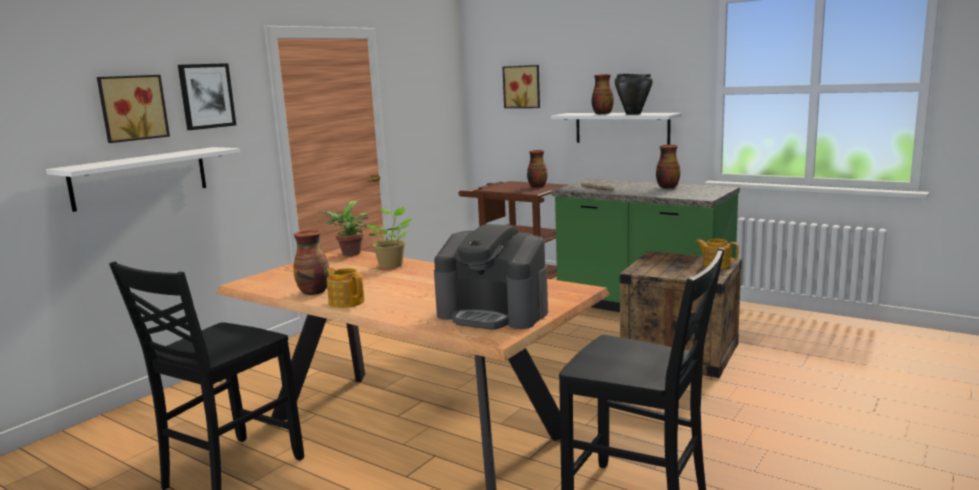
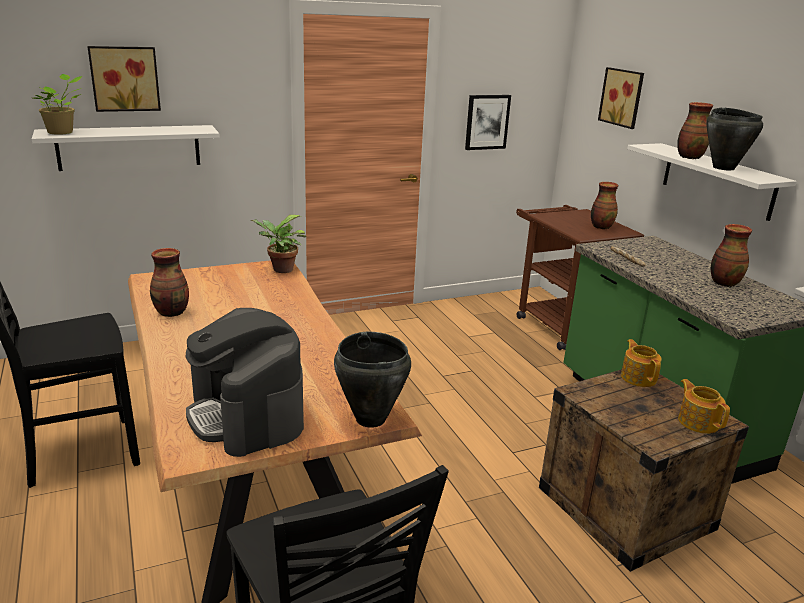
camera: 30 degrees right, 10 degrees up
picture [178,63,236,130] -> picture moved to [465,95,511,150]
teapot [327,268,365,308] -> teapot moved to [621,339,662,387]
potted plant [364,207,412,269] -> potted plant moved to [33,74,82,135]
none -> black cooking pot [334,332,411,428]

